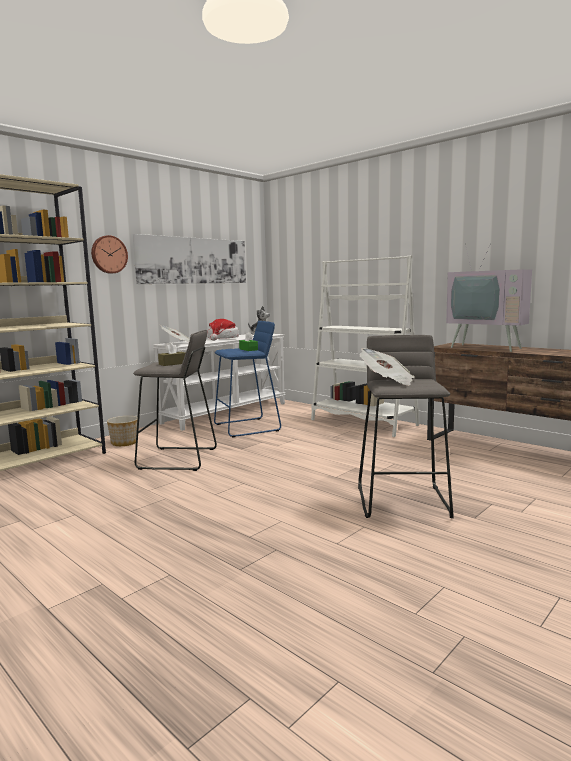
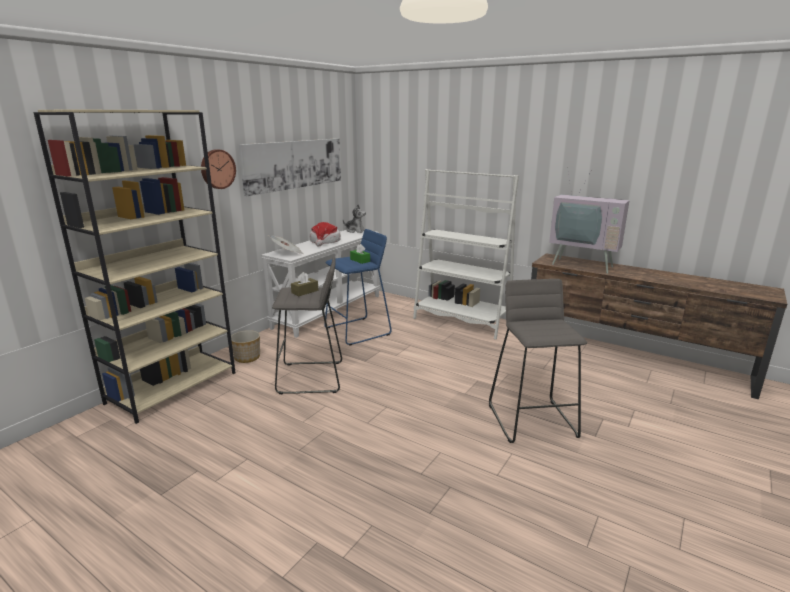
camera: 10 degrees left, 10 degrees up
newspaper [359,348,415,386] -> none

